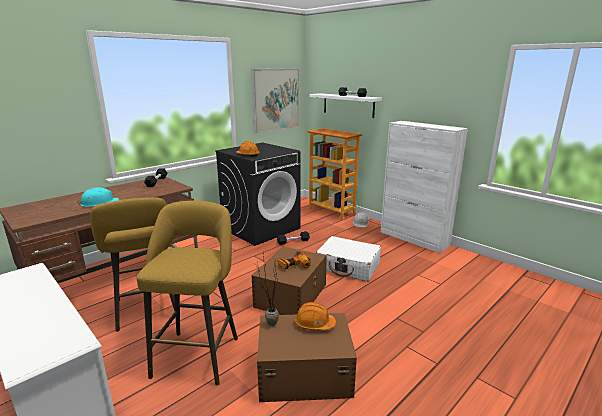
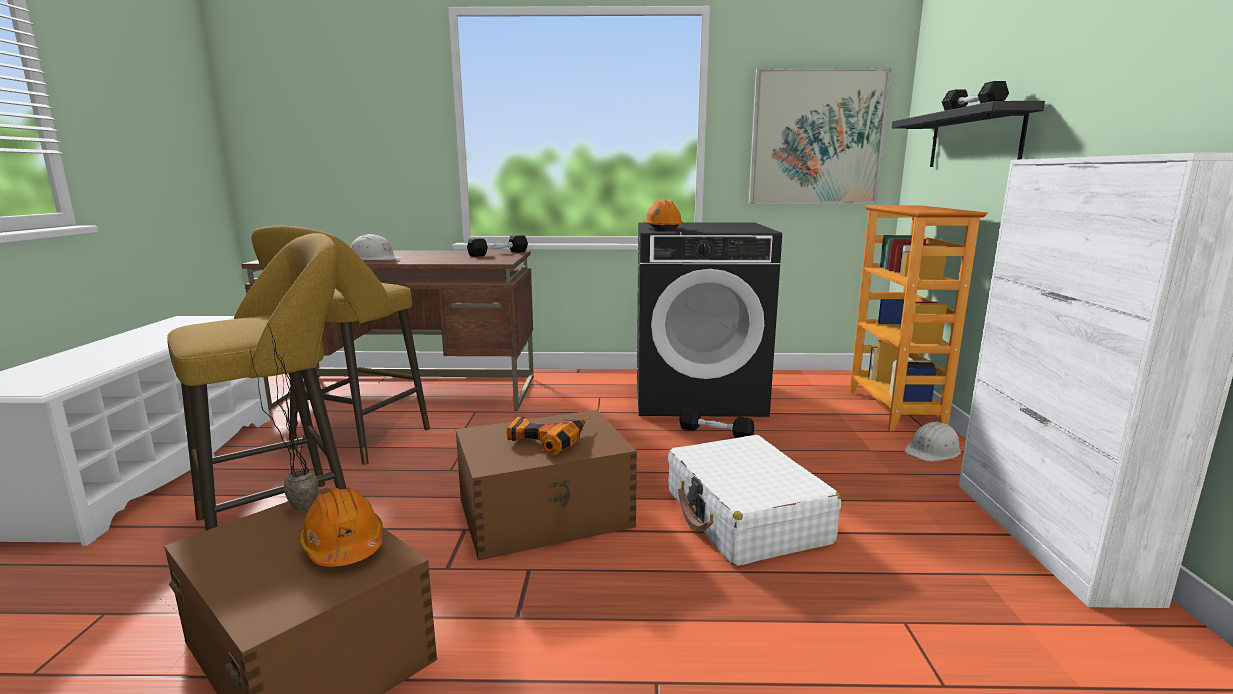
camera: 45 degrees right, 5 degrees down
turquoise hard hat [77,187,119,207] -> white hard hat [351,234,402,260]
white shelf [309,93,382,118] -> black shelf [892,101,1045,167]

